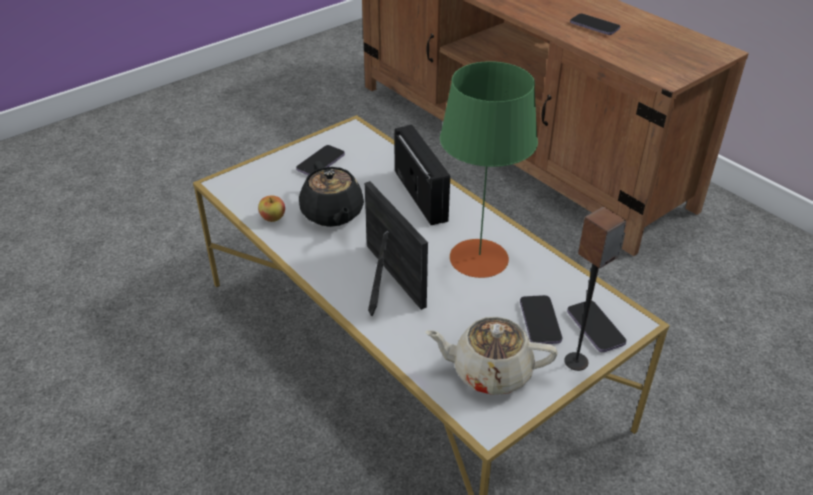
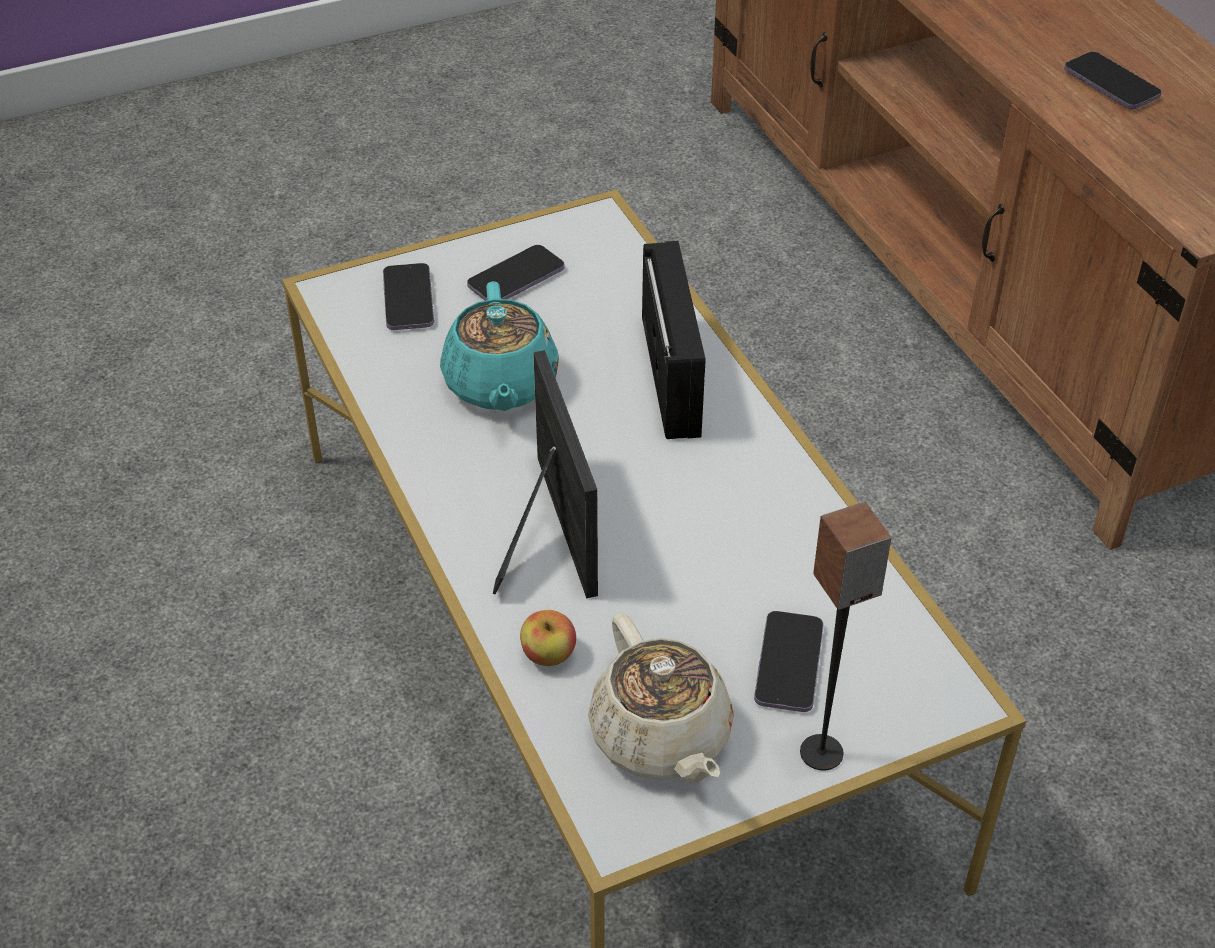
camera: 15 degrees right, 5 degrees up
apple [258,195,285,222] -> apple moved to [520,610,576,666]
black teapot [299,161,364,227] -> turquoise teapot [440,281,559,411]
beige teapot [425,317,558,395] -> beige teapot turned 135 degrees counterclockwise [588,613,734,783]
green table lamp [440,61,538,278] -> none
phone [567,300,626,352] -> phone moved to [383,263,434,330]

